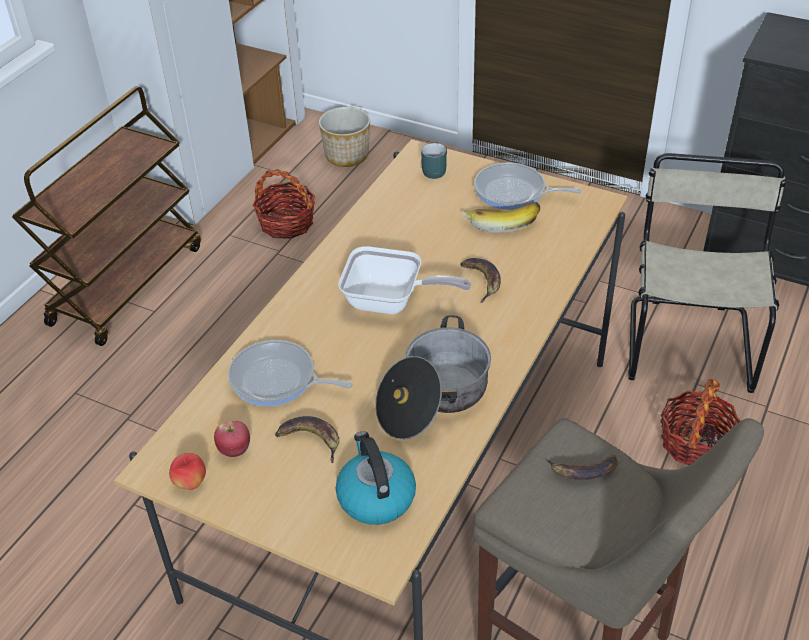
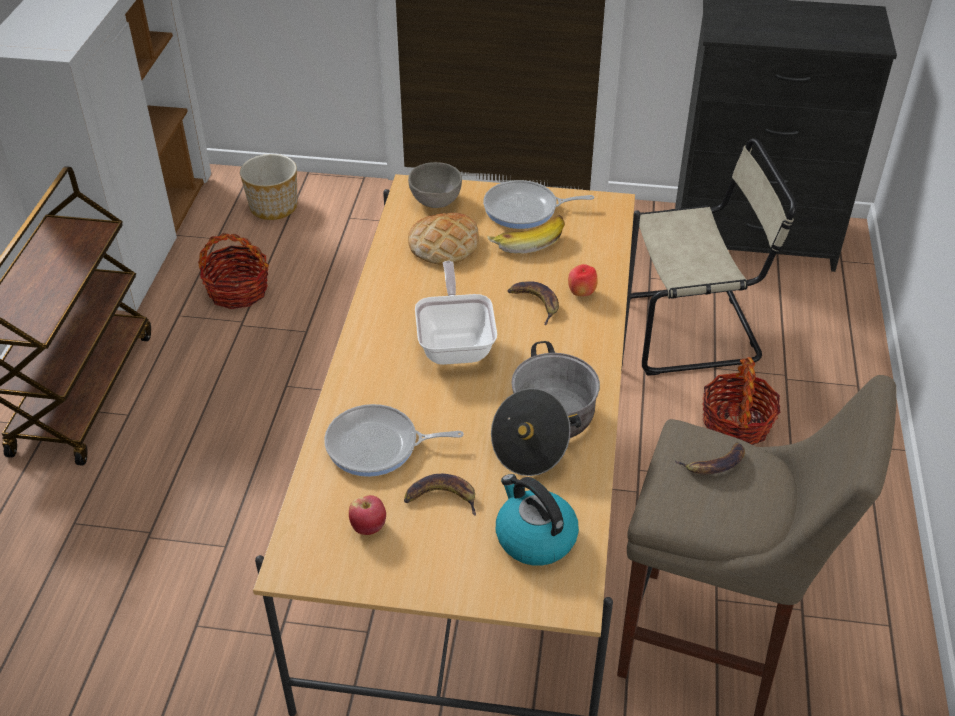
camera: 20 degrees left, 0 degrees up
apple [169,453,206,490] -> apple moved to [568,264,598,296]
frying pan [338,246,471,314] -> frying pan turned 90 degrees counterclockwise [415,261,497,365]
turquoise mug [421,143,447,179] -> grey bowl [408,162,462,208]
beige chair [628,153,786,393] -> beige chair turned 90 degrees clockwise [630,138,796,376]
none -> bread [408,213,479,264]

